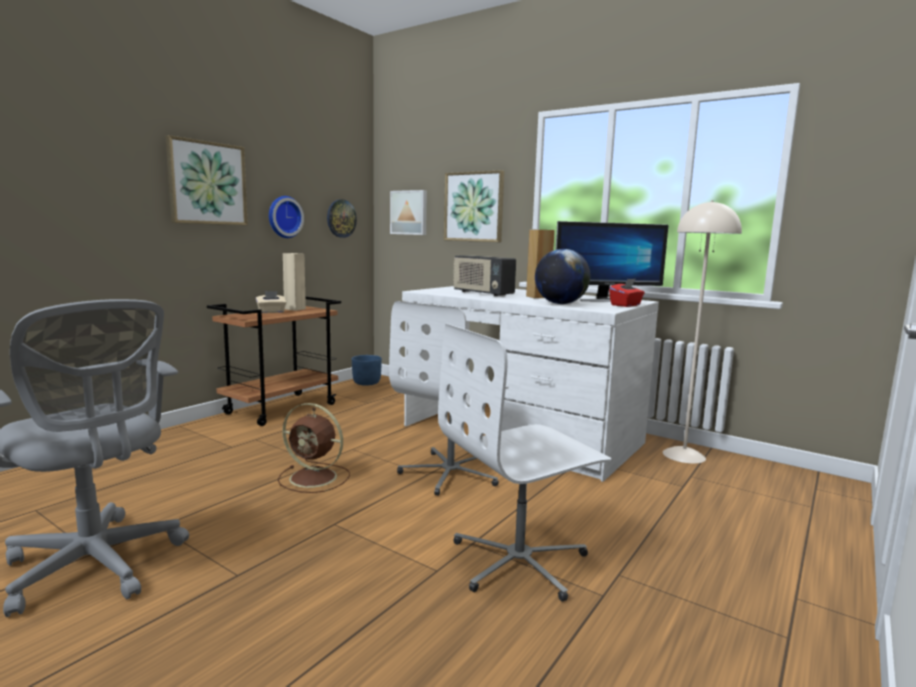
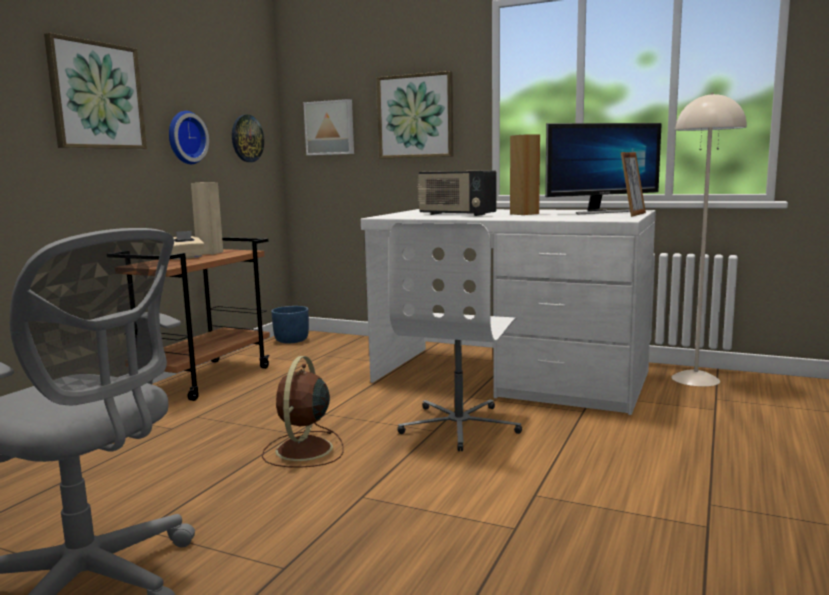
camera: 10 degrees left, 0 degrees up
brown fan [278,403,350,493] -> brown fan turned 90 degrees clockwise [262,356,344,468]
white office chair [438,324,611,601] -> none
globe [535,249,590,304] -> none
red tissue box [609,279,645,307] -> picture frame [621,152,646,217]

